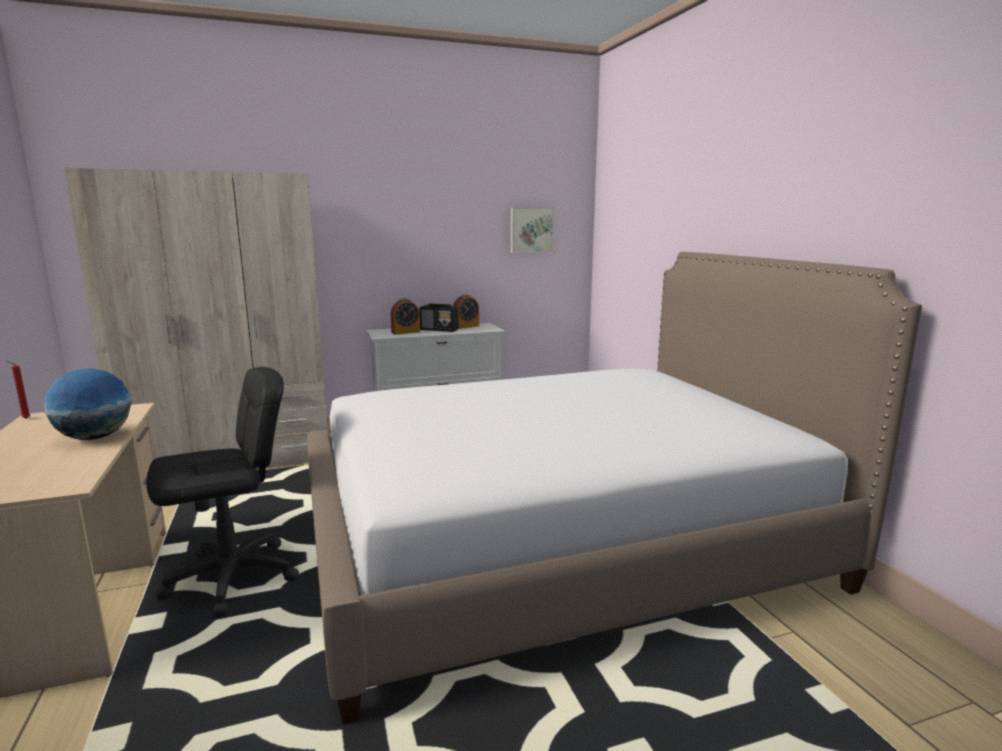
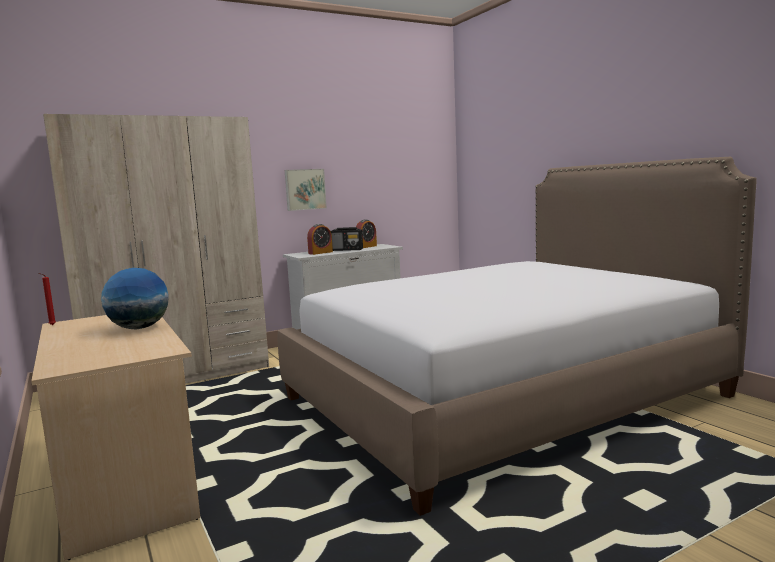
camera: 10 degrees left, 5 degrees down
black office chair [146,367,299,617] -> none
picture [511,207,554,253] -> picture moved to [285,169,327,211]

